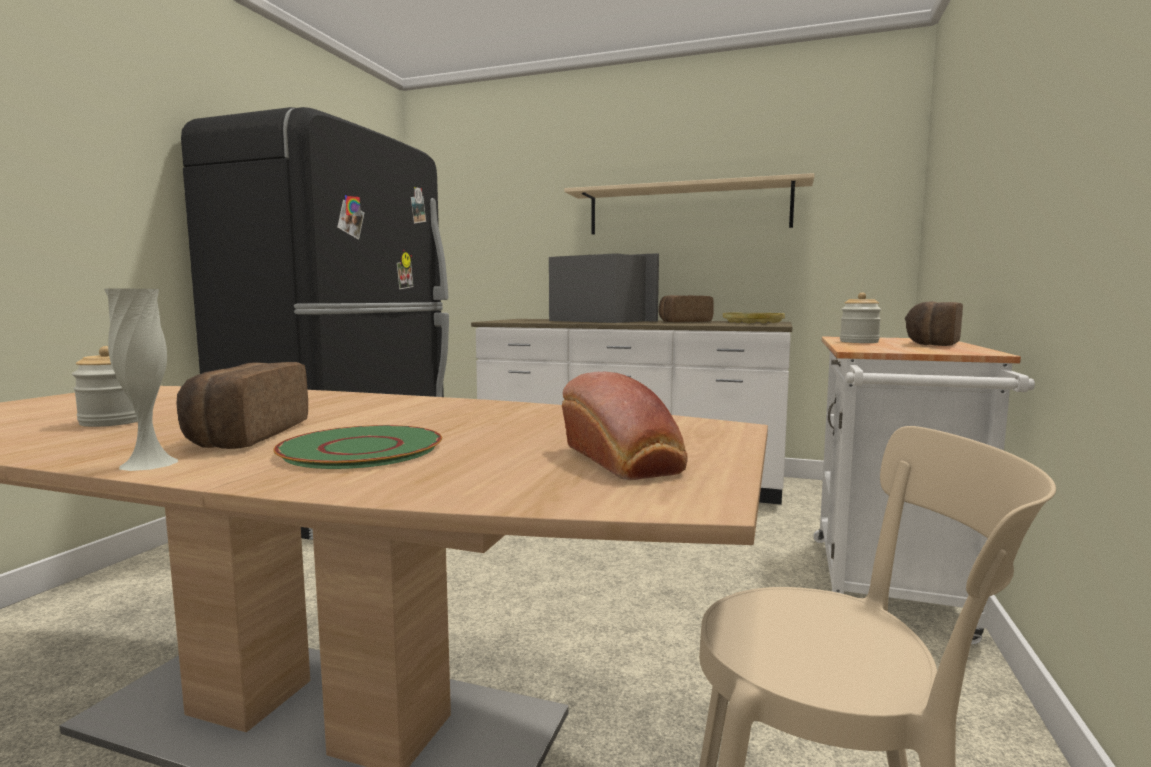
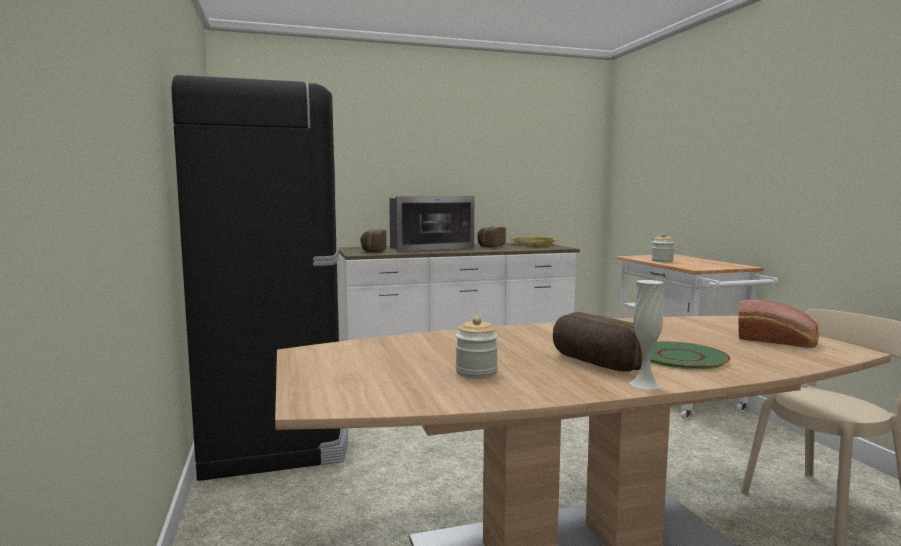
camera: 35 degrees left, 0 degrees up
microwave [549,253,659,323] -> microwave turned 150 degrees clockwise [389,196,474,252]
beige shelf [564,173,815,234] -> none
bread [905,301,963,346] -> bread moved to [360,229,387,252]

